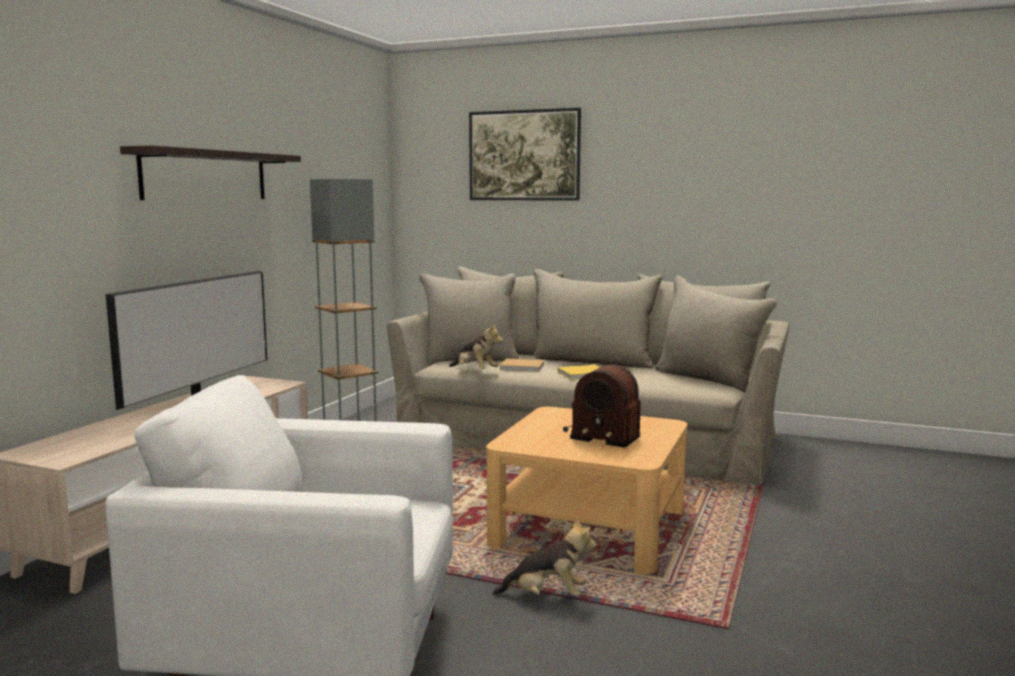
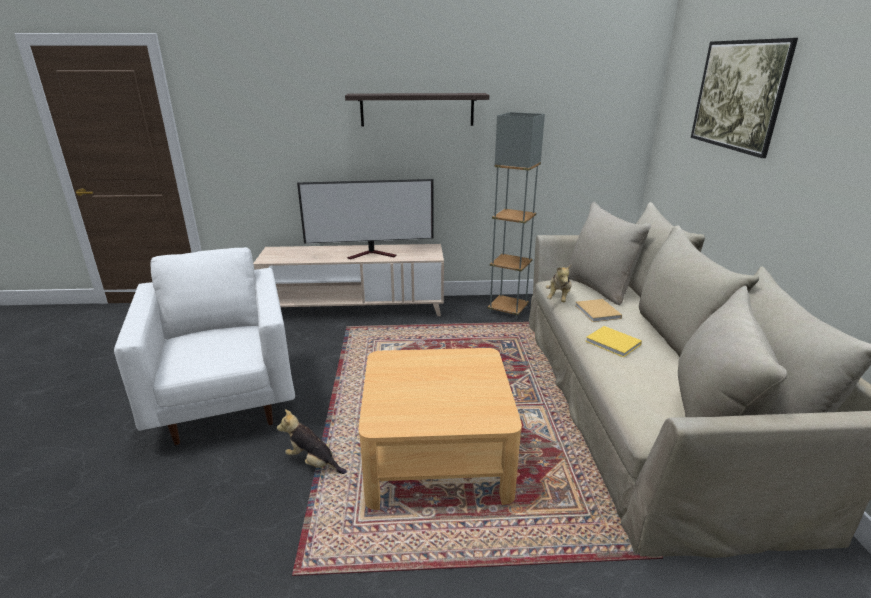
camera: 65 degrees right, 15 degrees up
plush toy [492,518,596,597] -> plush toy turned 135 degrees clockwise [277,409,347,474]
radio [563,364,641,448] -> none

